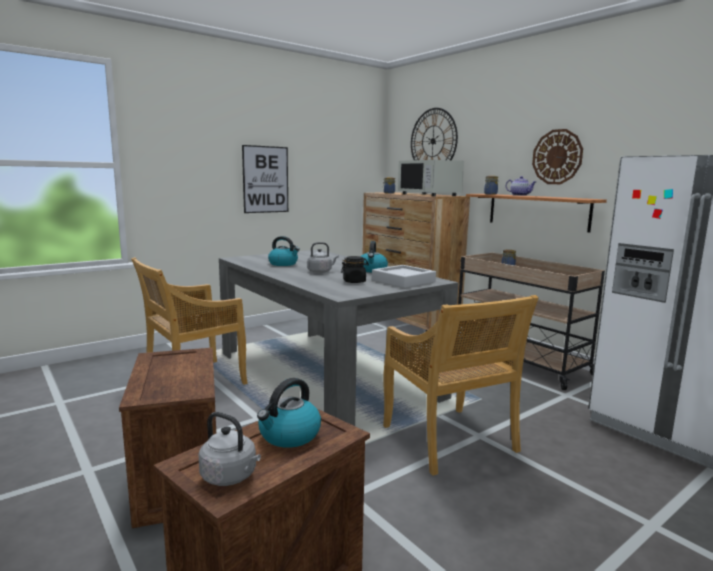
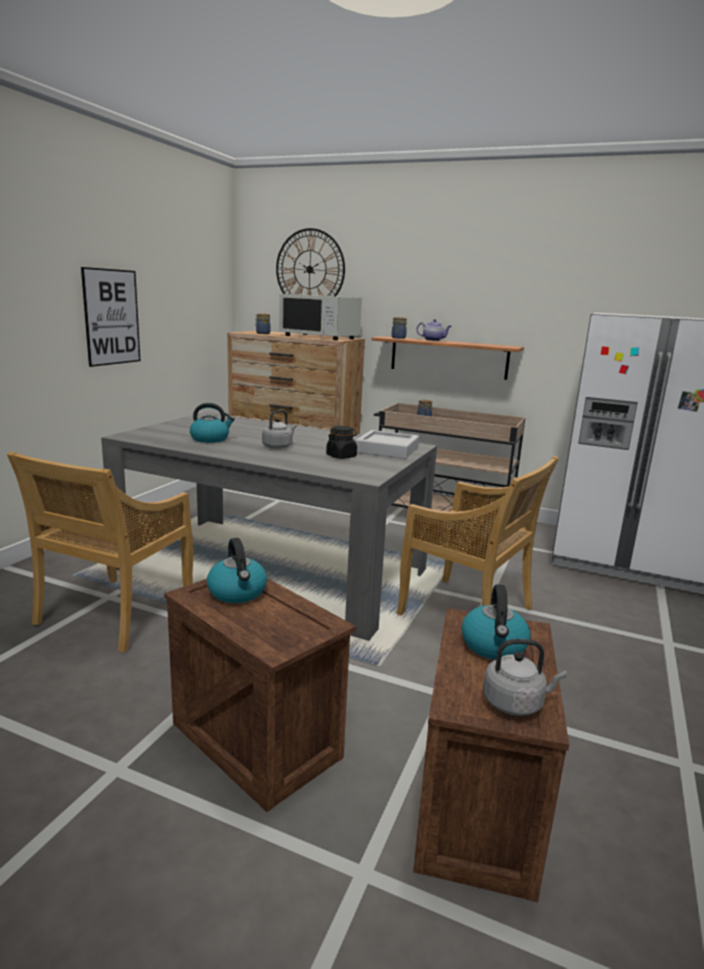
camera: 30 degrees left, 5 degrees up
kettle [361,241,388,272] -> kettle moved to [207,538,267,603]
wall clock [532,129,583,184] -> none

